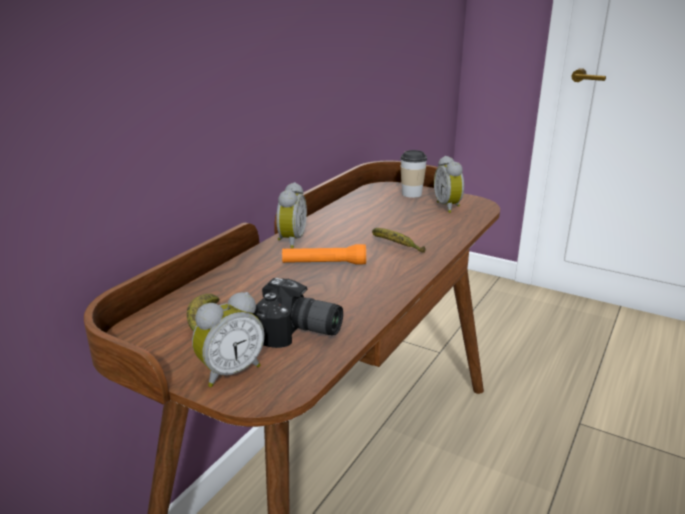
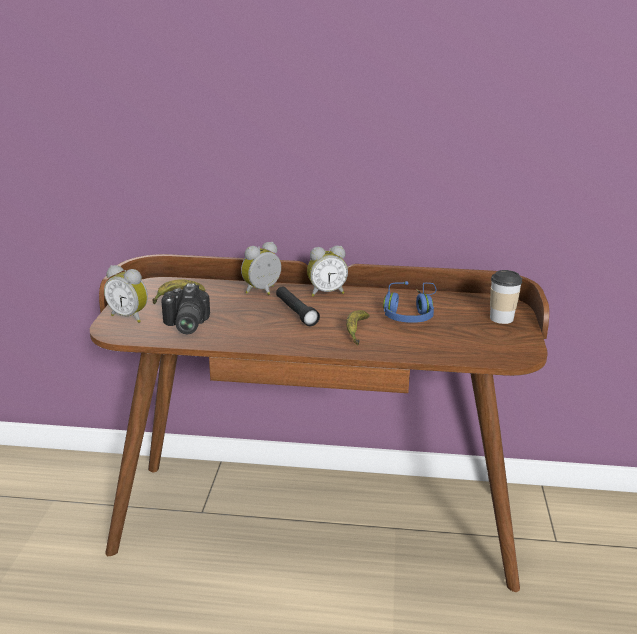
camera: 65 degrees right, 0 degrees up
orange flashlight [282,244,366,265] -> black flashlight [276,286,320,326]
alarm clock [434,156,464,213] -> alarm clock moved to [241,242,281,295]
none -> blue headphones [383,281,436,323]

